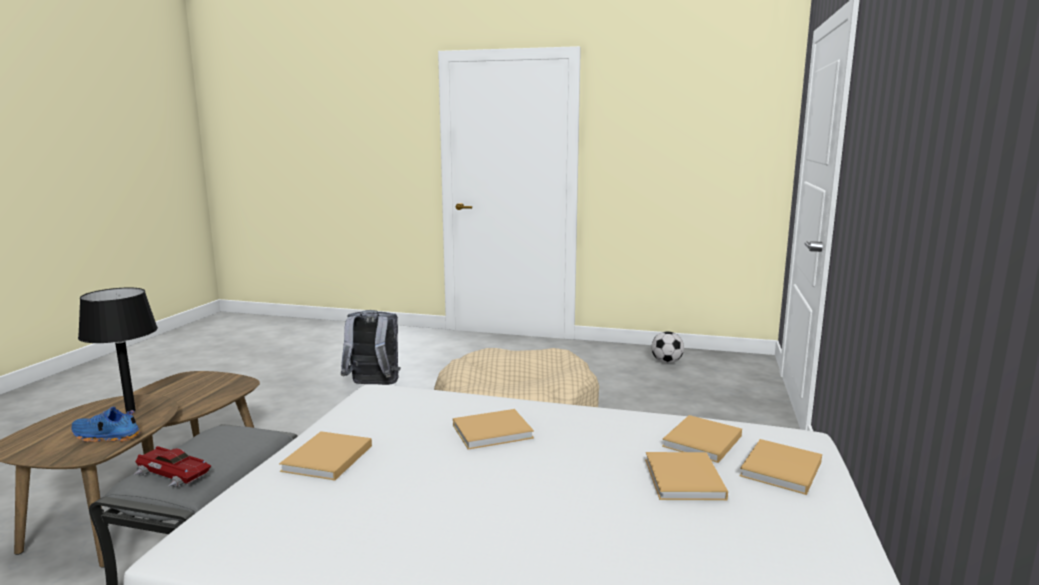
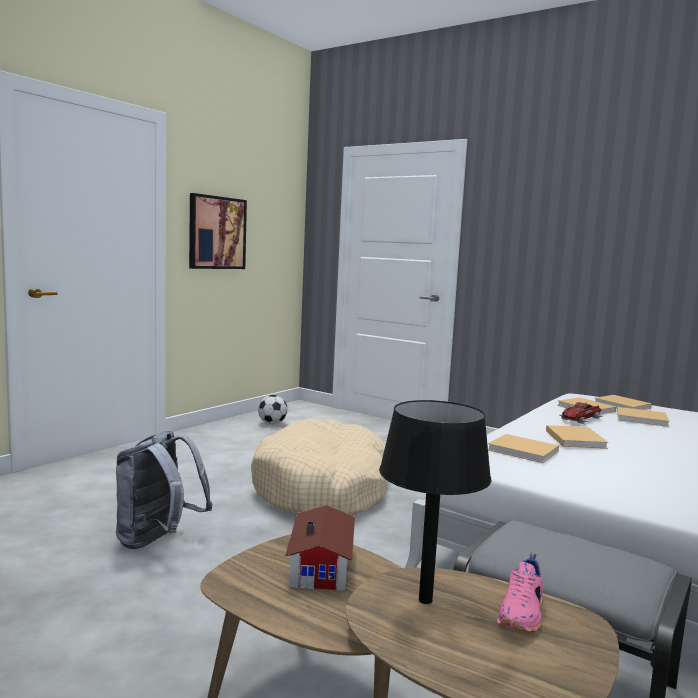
camera: 70 degrees left, 5 degrees down
blue shoe [71,406,141,442] -> pink shoe [497,552,543,632]
toy car [133,446,211,488] -> toy car moved to [560,402,603,424]
beige book [279,431,372,480] -> beige book moved to [488,434,559,463]
none -> picture [189,193,247,269]
none -> toy house [285,505,355,591]

